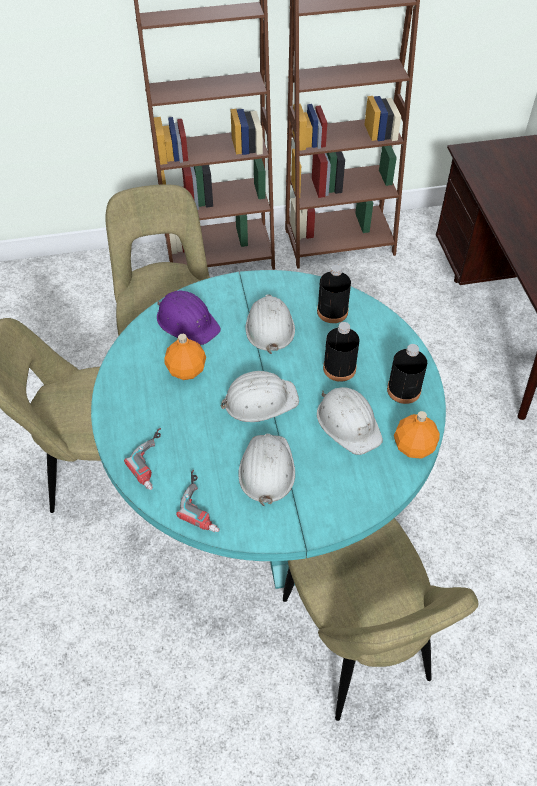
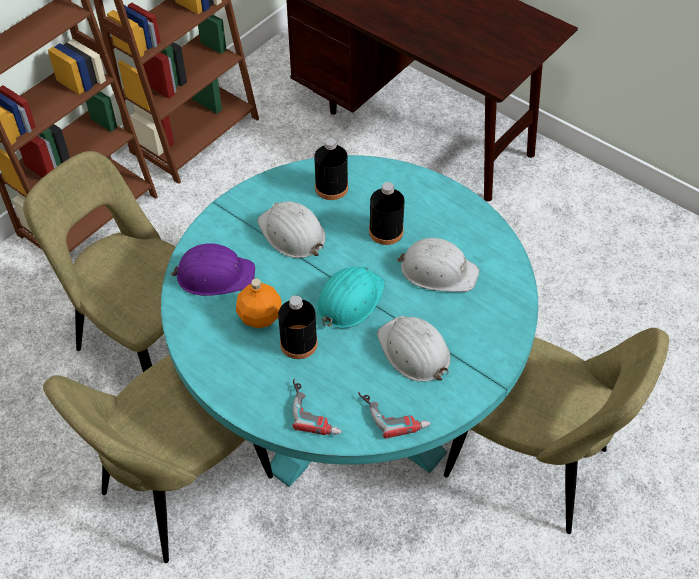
camera: 40 degrees left, 0 degrees up
white hard hat [220,371,299,422] -> turquoise hard hat [316,267,386,328]
black bottle [387,344,427,404] -> black bottle moved to [278,295,318,359]
orange bottle [394,411,440,458] -> none

